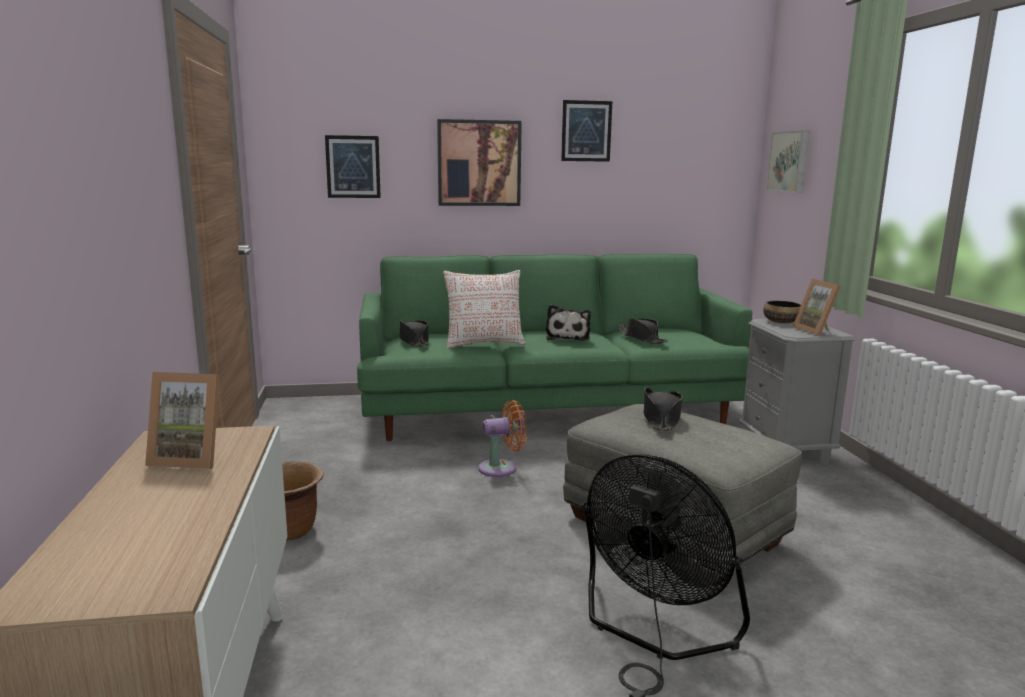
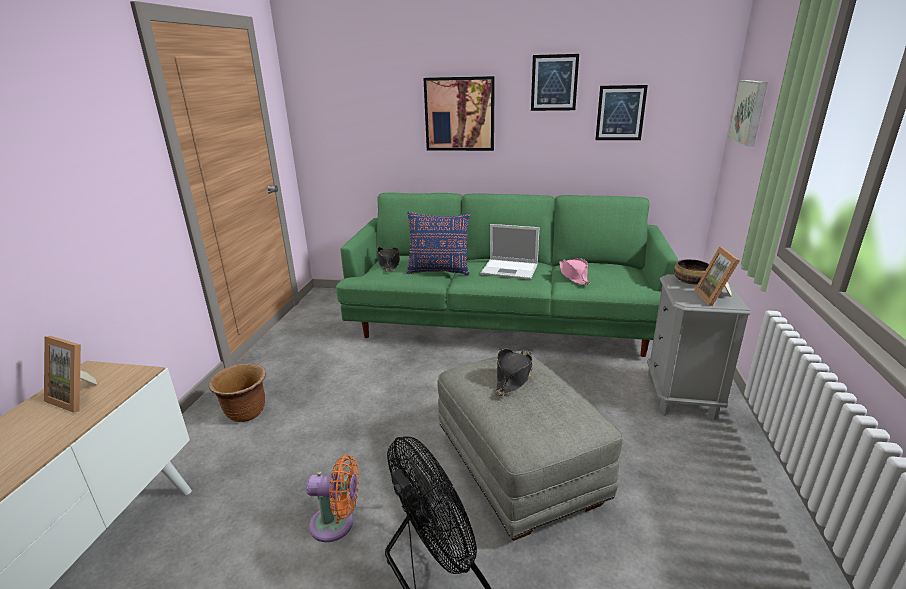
camera: 20 degrees right, 10 degrees up
picture [325,135,381,198] -> picture moved to [595,85,648,140]
white pillow [443,270,525,348] -> blue pillow [407,212,470,275]
orange fan [479,400,527,477] -> orange fan moved to [306,454,359,542]
plush toy [546,304,591,341] -> laptop [480,224,539,280]
black hat [618,318,668,344] -> pink hat [559,258,590,285]

